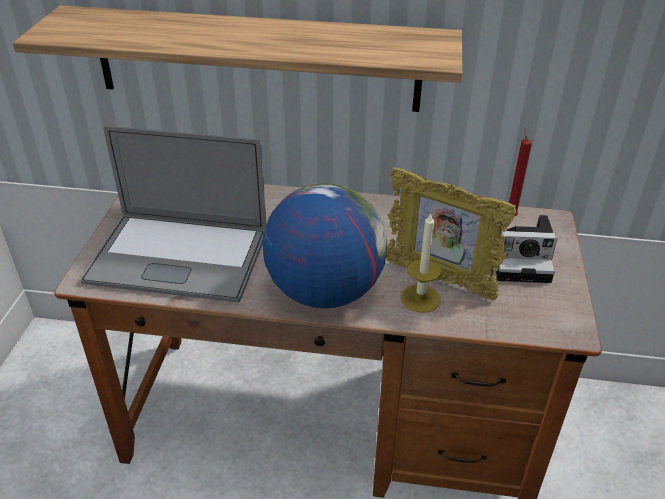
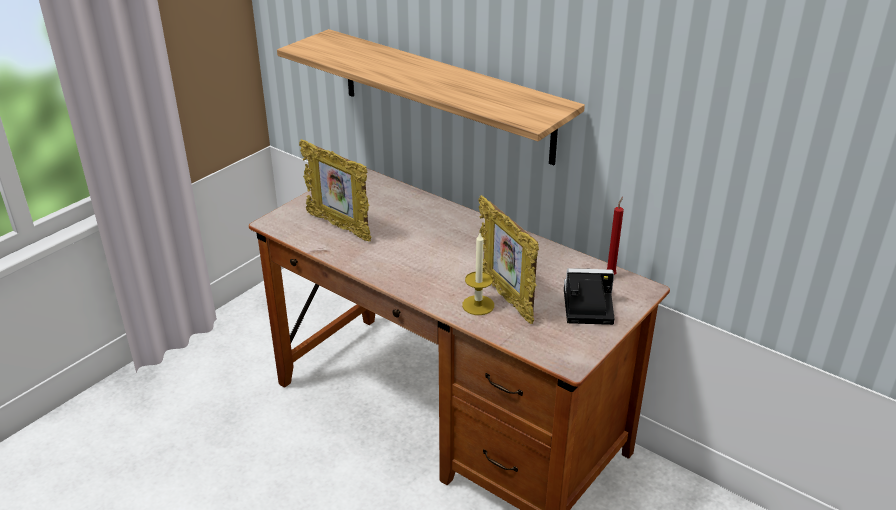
camera: 30 degrees right, 5 degrees down
laptop [80,126,266,303] -> picture frame [299,139,371,242]
globe [262,183,387,309] -> none
camera [496,215,557,283] -> camera turned 150 degrees clockwise [564,268,615,325]

